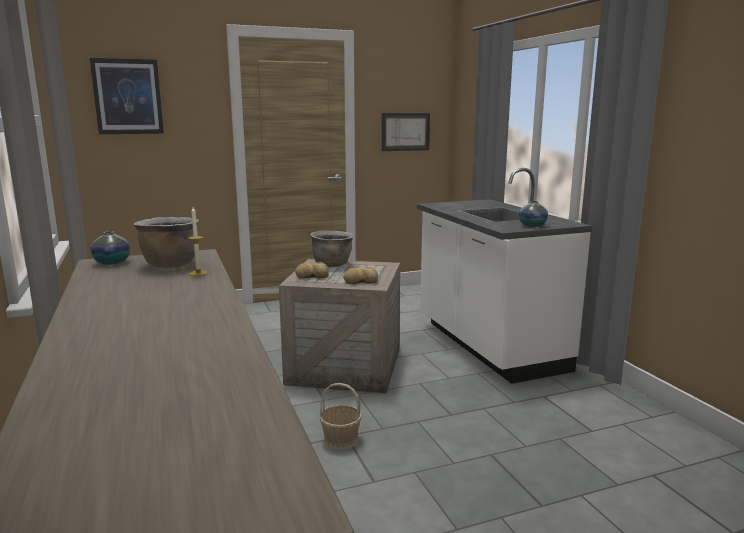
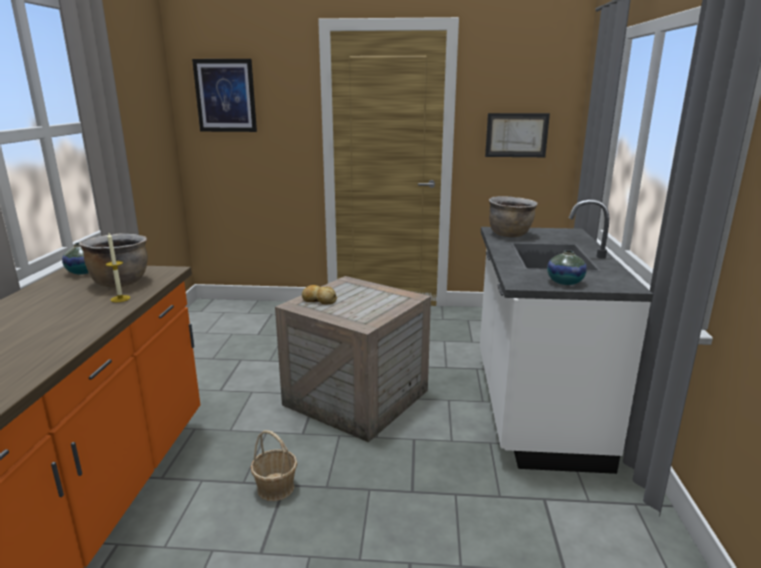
camera: 25 degrees right, 5 degrees up
brown cooking pot [310,230,353,267] -> brown cooking pot moved to [489,196,537,237]
bread [343,267,378,284] -> none

